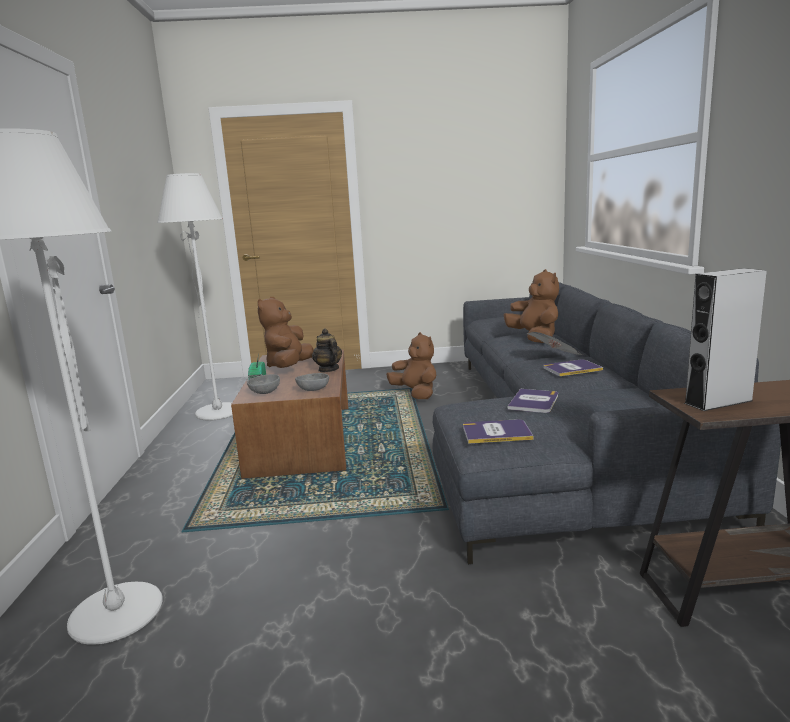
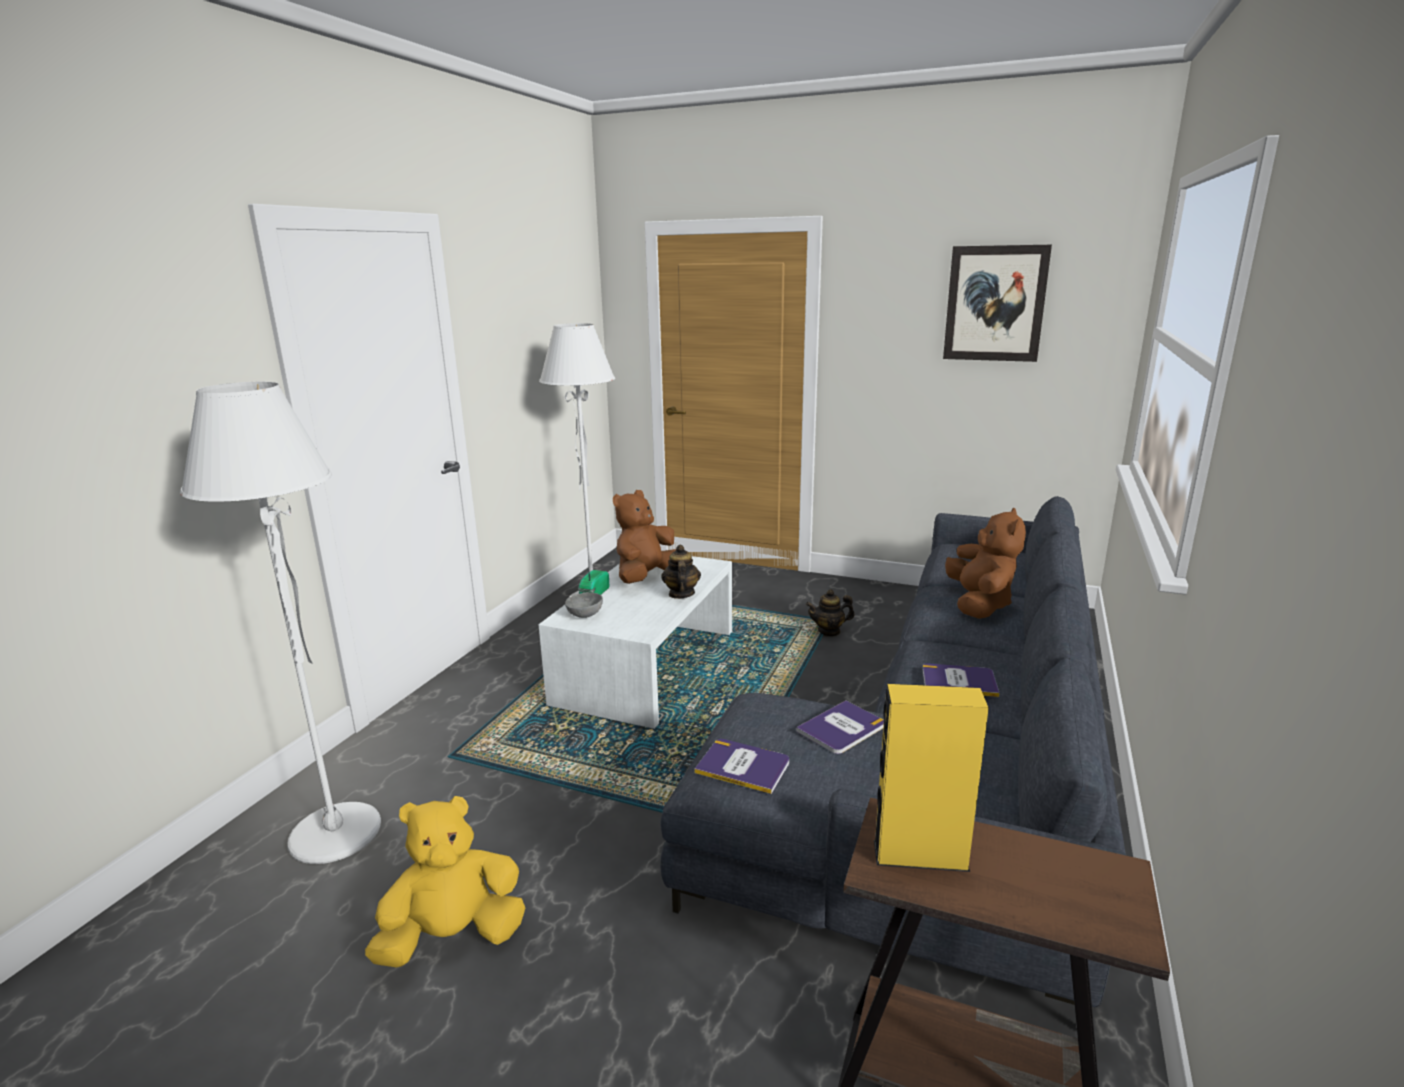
camera: 25 degrees right, 5 degrees up
brown coffee table [231,350,348,479] -> white coffee table [539,556,732,729]
grey bowl [295,373,329,391] -> none
brown plush toy [386,332,436,399] -> teapot [806,589,855,637]
newspaper [526,332,583,355] -> none
grey speaker [684,268,767,411] -> yellow speaker [874,684,989,872]
none -> yellow plush toy [365,796,525,967]
none -> picture [943,245,1052,362]

